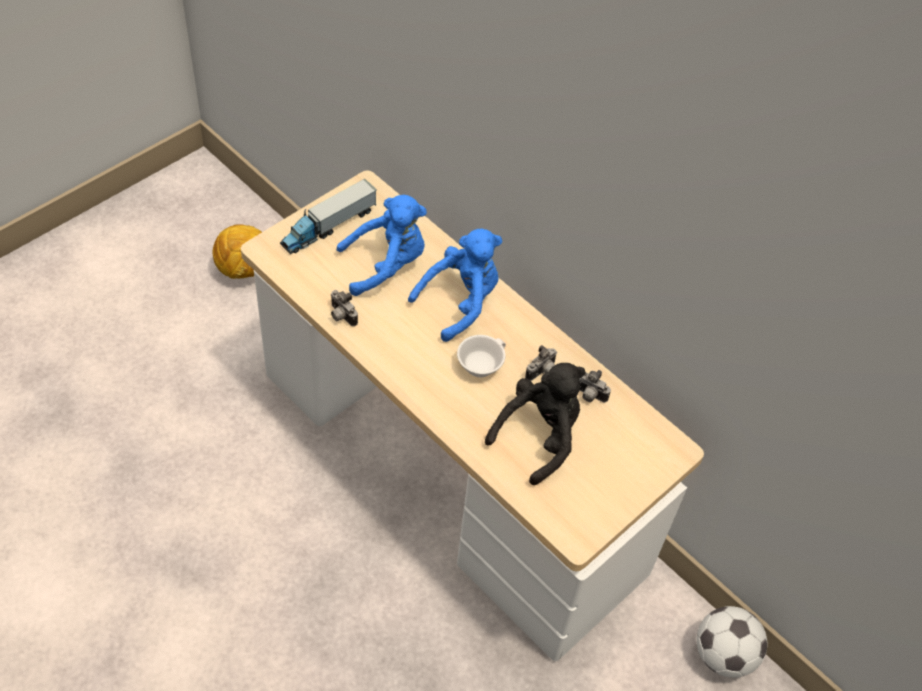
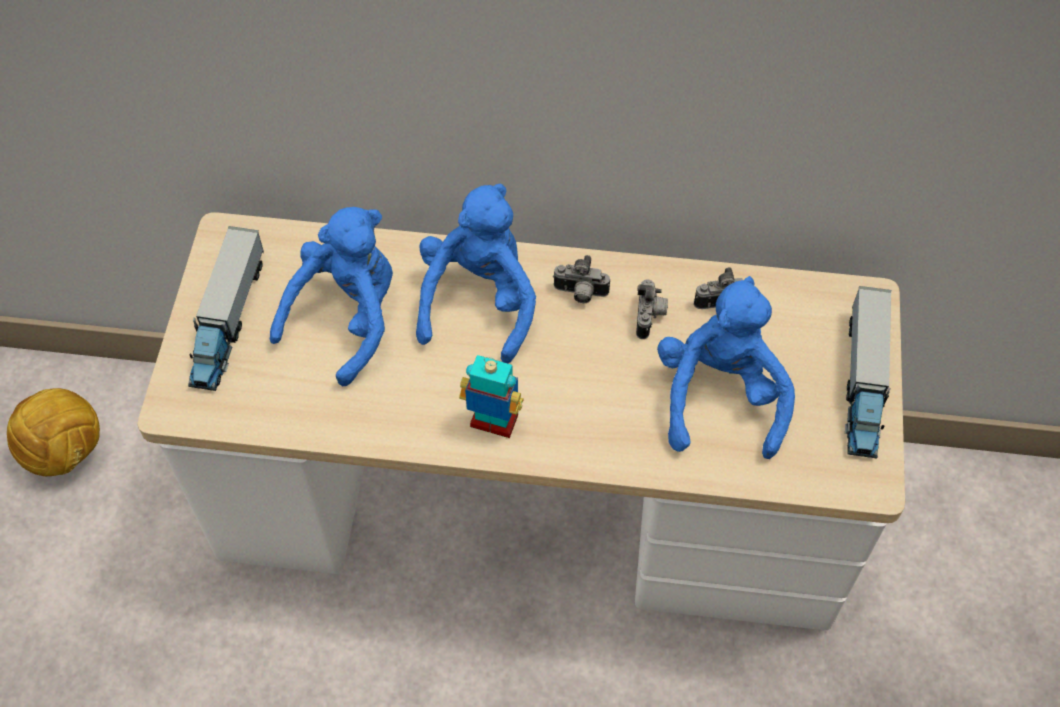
camera: 35 degrees left, 5 degrees up
camera [331,290,358,326] -> camera moved to [553,255,610,303]
white cup [457,335,506,378] -> none
black plush toy [485,363,586,485] -> blue plush toy [657,276,795,459]
football [696,606,767,678] -> none
none -> toy robot [459,355,524,438]
none -> toy truck [845,286,891,458]

